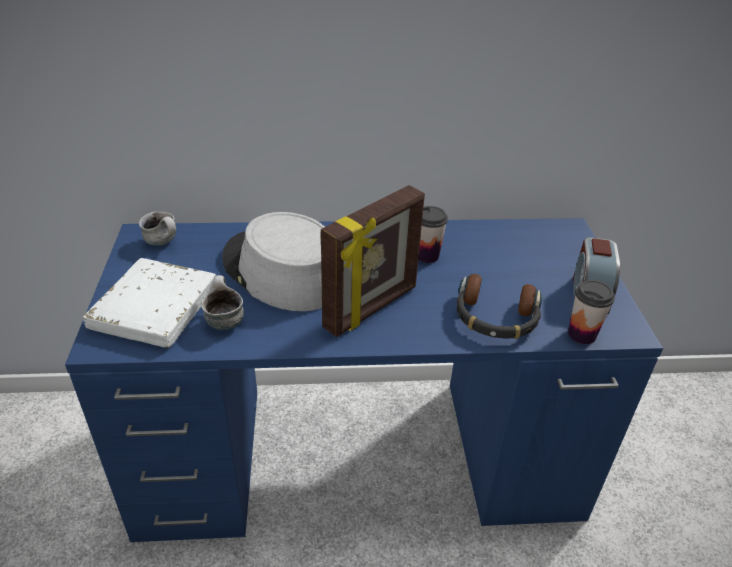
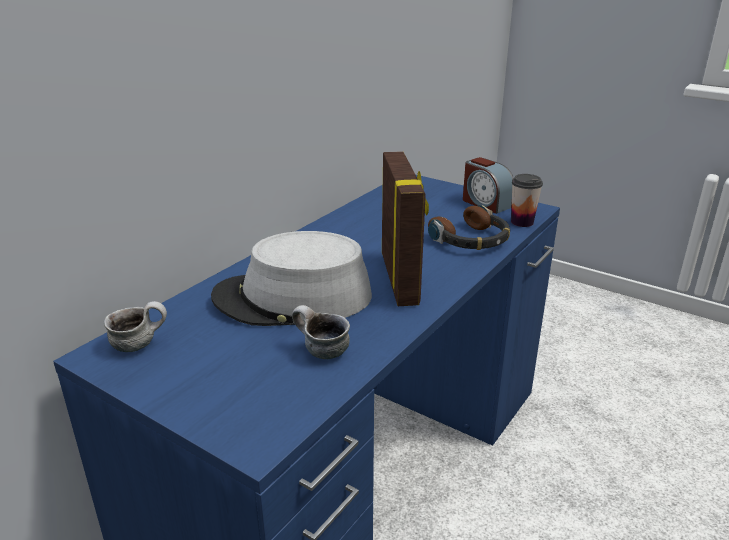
camera: 50 degrees left, 10 degrees down
white book [83,258,216,348] -> none
cup [418,206,448,263] -> none

